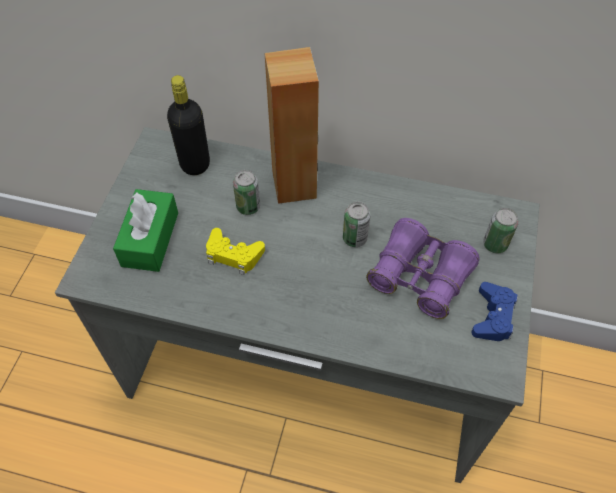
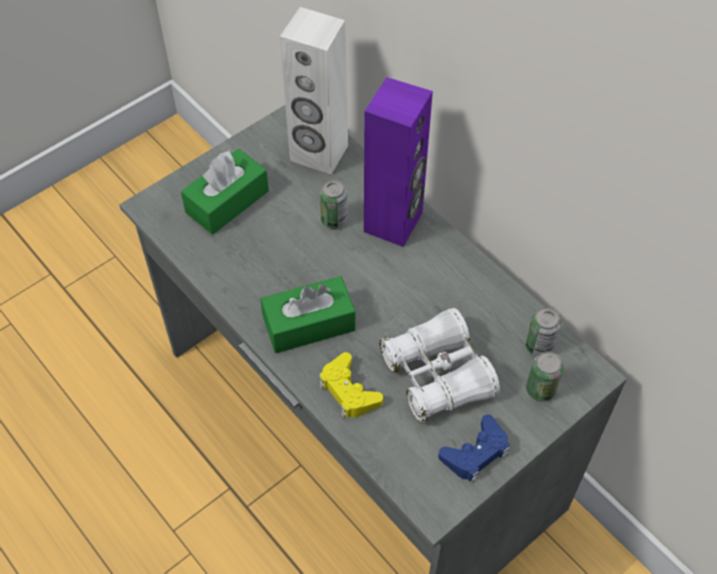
camera: 35 degrees right, 0 degrees up
black bottle [167,75,210,175] -> white speaker [280,7,348,174]
yellow game controller [206,228,265,275] -> yellow game controller moved to [319,352,383,419]
brown speaker [265,47,319,204] -> purple speaker [364,77,433,247]
can [343,202,371,247] -> can moved to [525,307,561,356]
purple binoculars [366,218,480,319] -> white binoculars [379,308,500,423]
none -> green tissue box [261,276,355,353]

